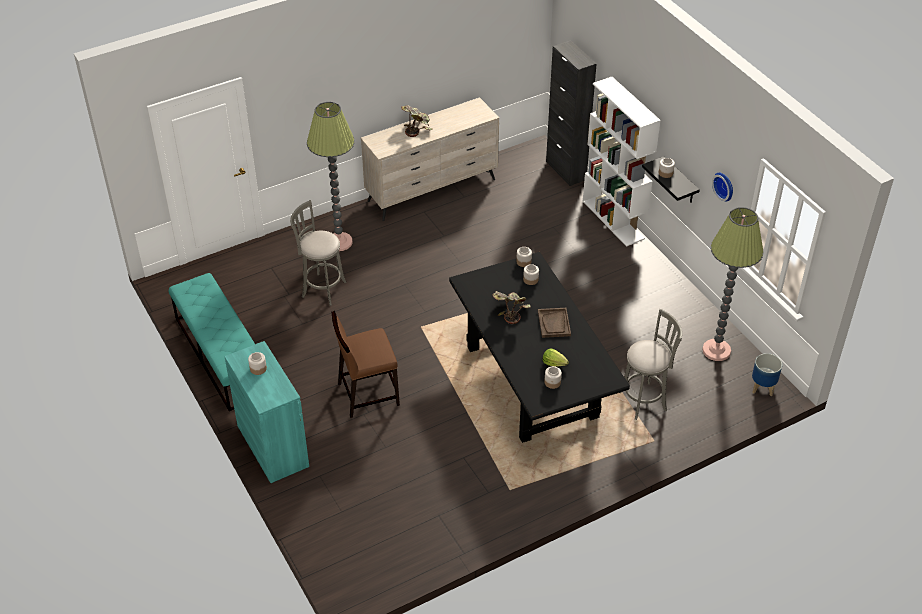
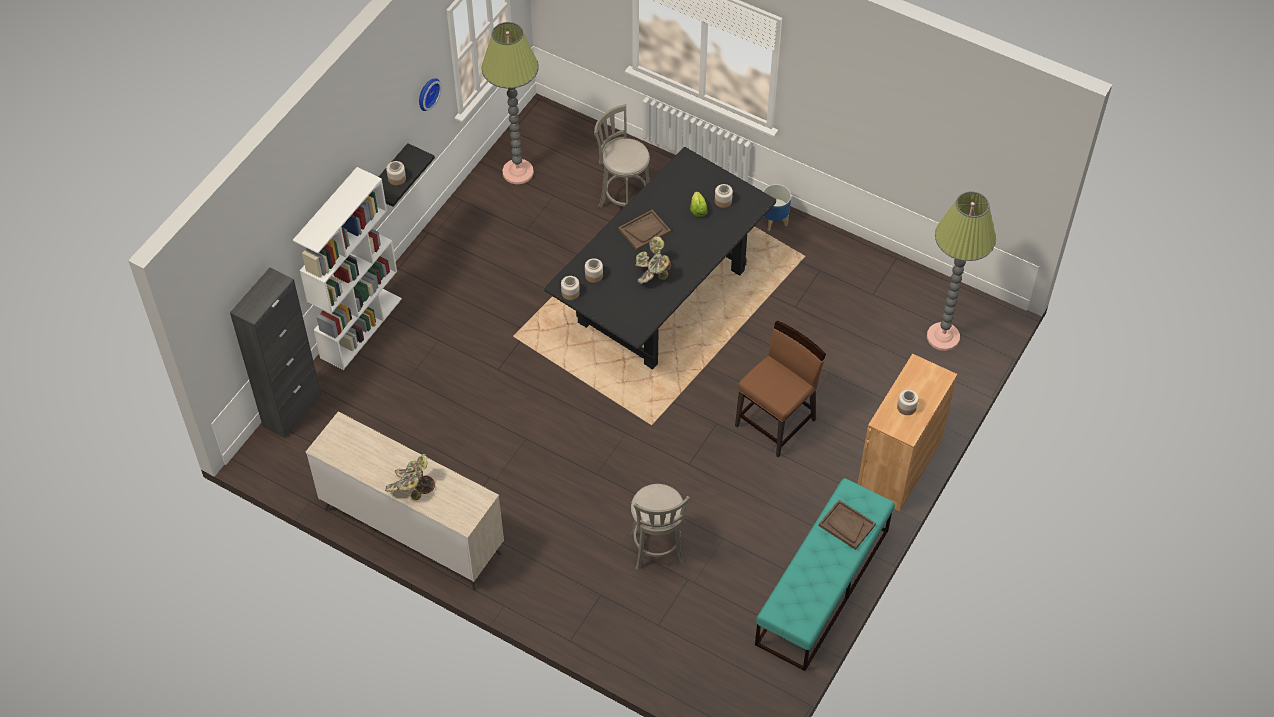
camera: 120 degrees left, 10 degrees up
turquoise cabinet [224,341,309,483] -> brown cabinet [858,354,957,512]
floor lamp [307,102,355,251] -> floor lamp moved to [927,191,996,351]
brown chair [332,311,400,418] -> brown chair turned 90 degrees counterclockwise [735,320,826,457]
planter [752,353,782,396] -> planter moved to [763,184,791,231]
none -> brown tray [819,500,876,550]

